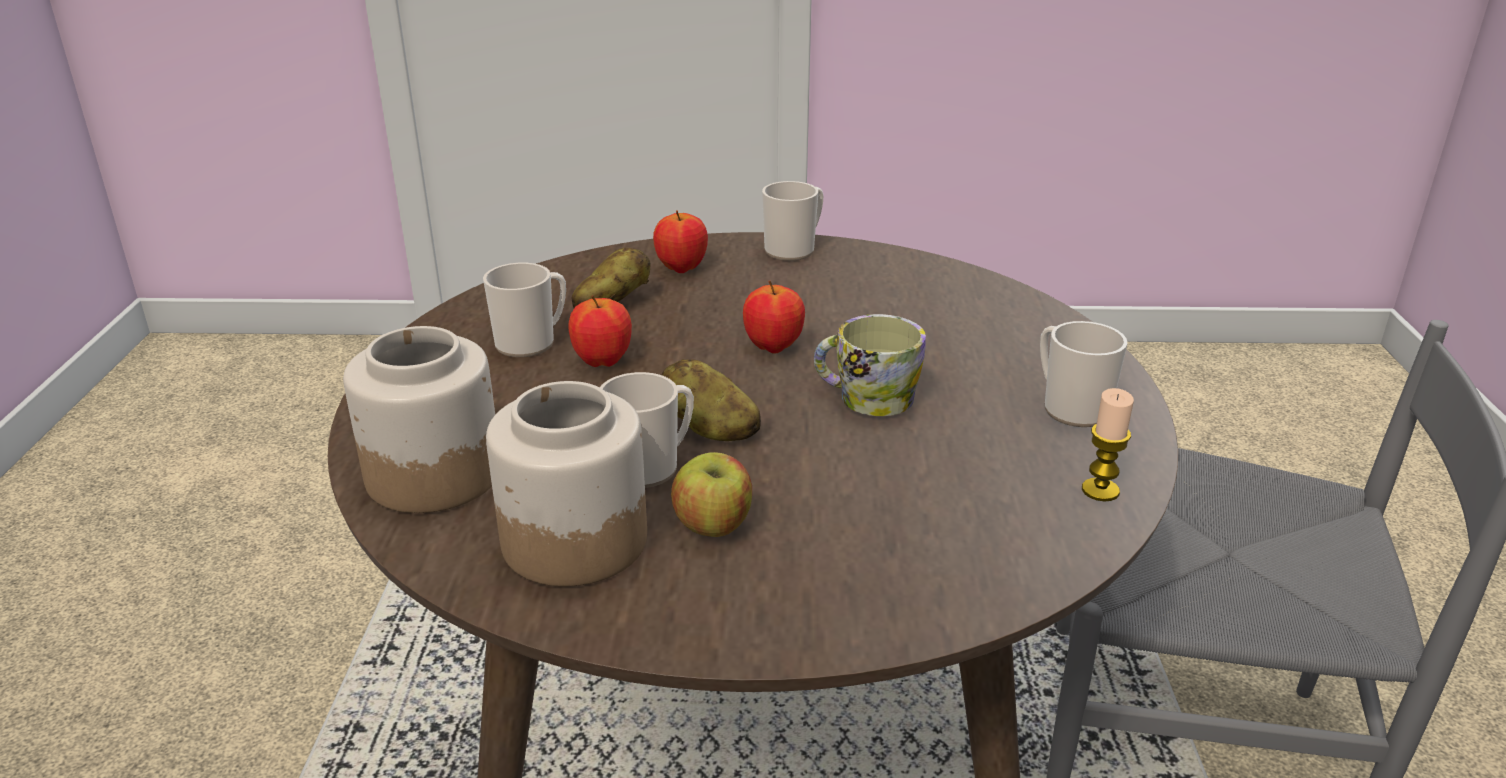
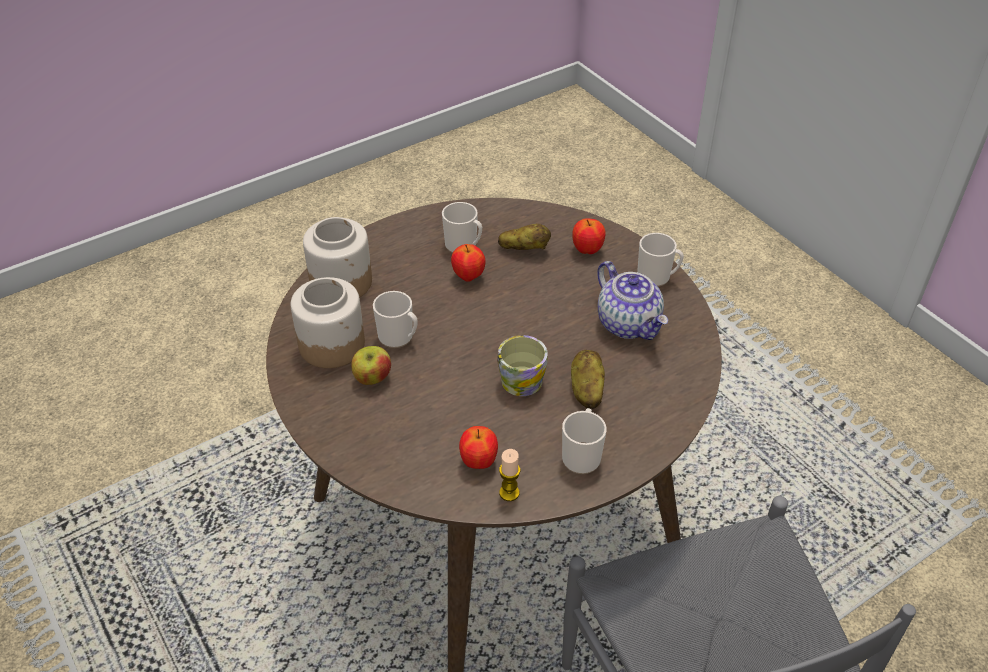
camera: 55 degrees right, 15 degrees up
potato [661,359,761,441] -> potato moved to [571,350,605,409]
apple [743,281,805,353] -> apple moved to [459,426,498,469]
none -> teapot [597,261,668,340]

